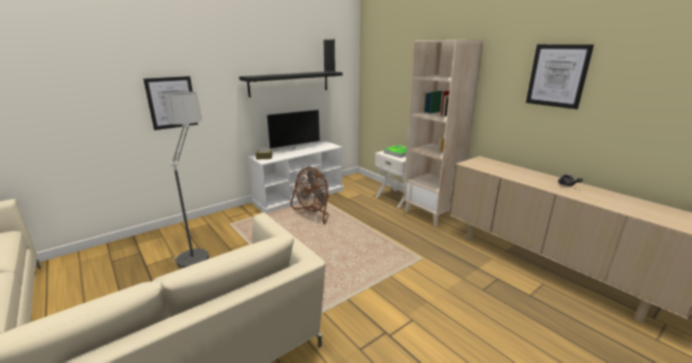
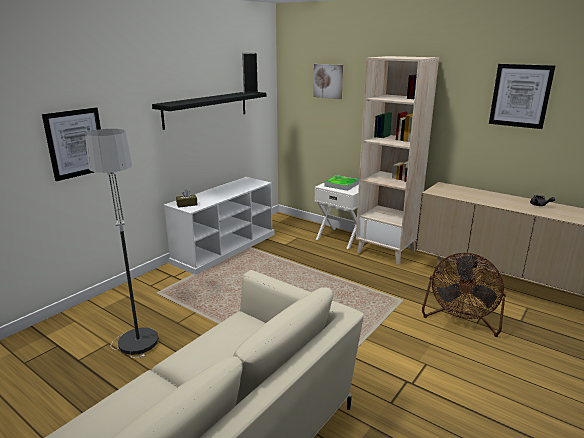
camera: 15 degrees left, 0 degrees up
television [266,109,320,152] -> none
brown fan [290,167,329,224] -> brown fan moved to [422,253,506,337]
none -> picture [313,64,343,99]

